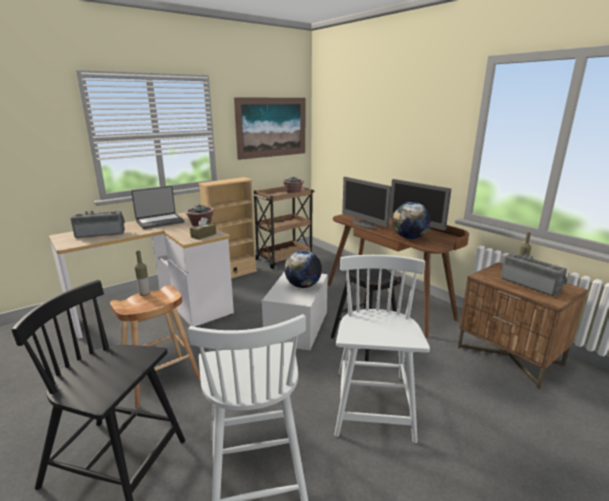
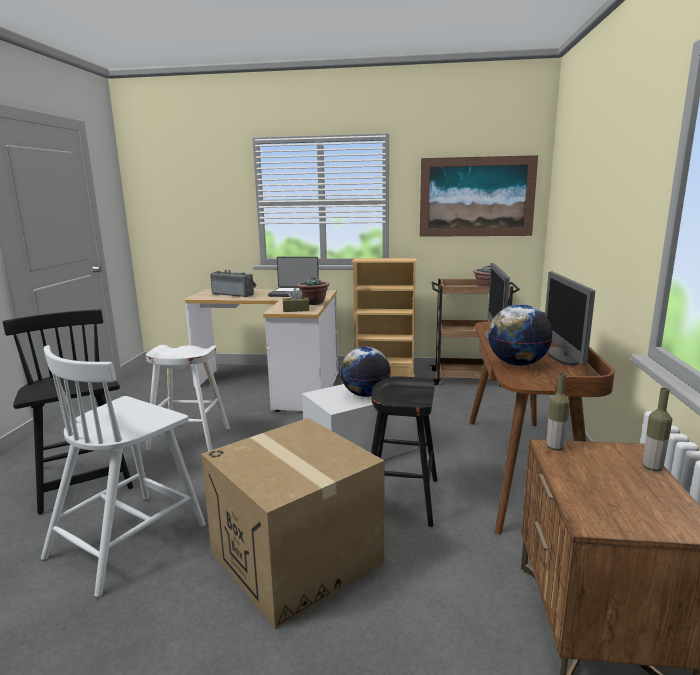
camera: 45 degrees right, 5 degrees down
brown stool [110,285,200,409] -> white stool [146,345,230,451]
bottle [135,251,150,296] -> bottle moved to [547,373,570,451]
white chair [334,255,430,443] -> cardboard box [201,418,385,629]
radio [501,253,567,296] -> none

